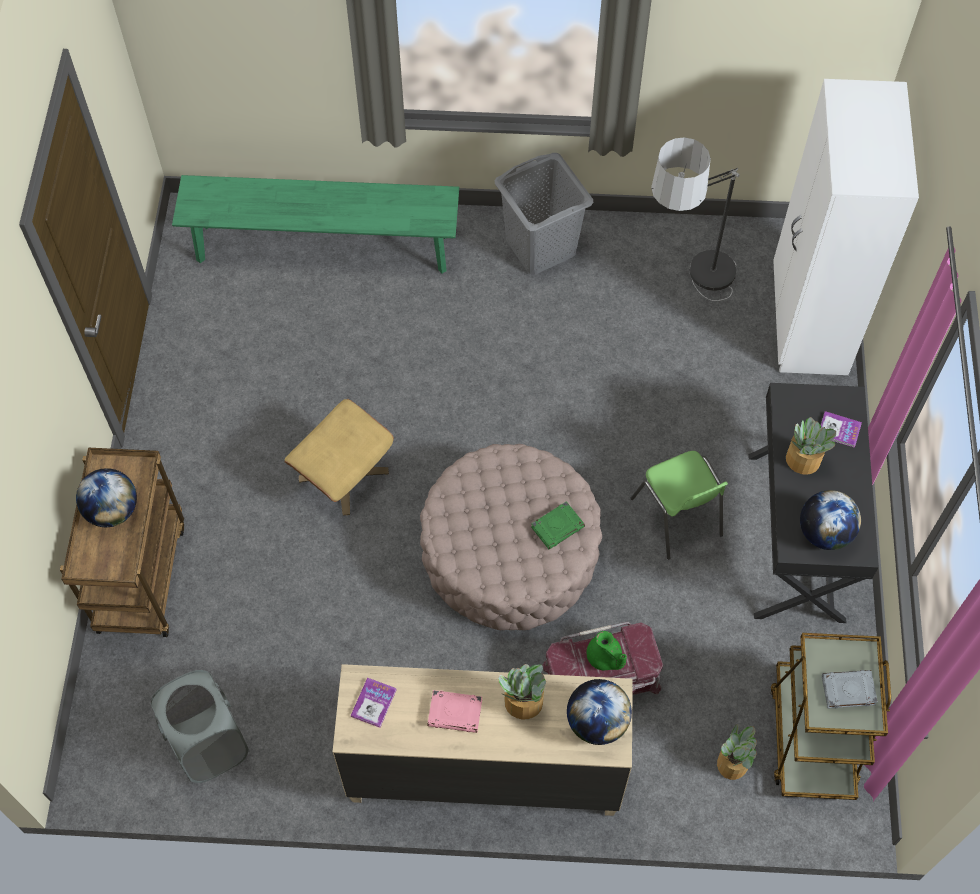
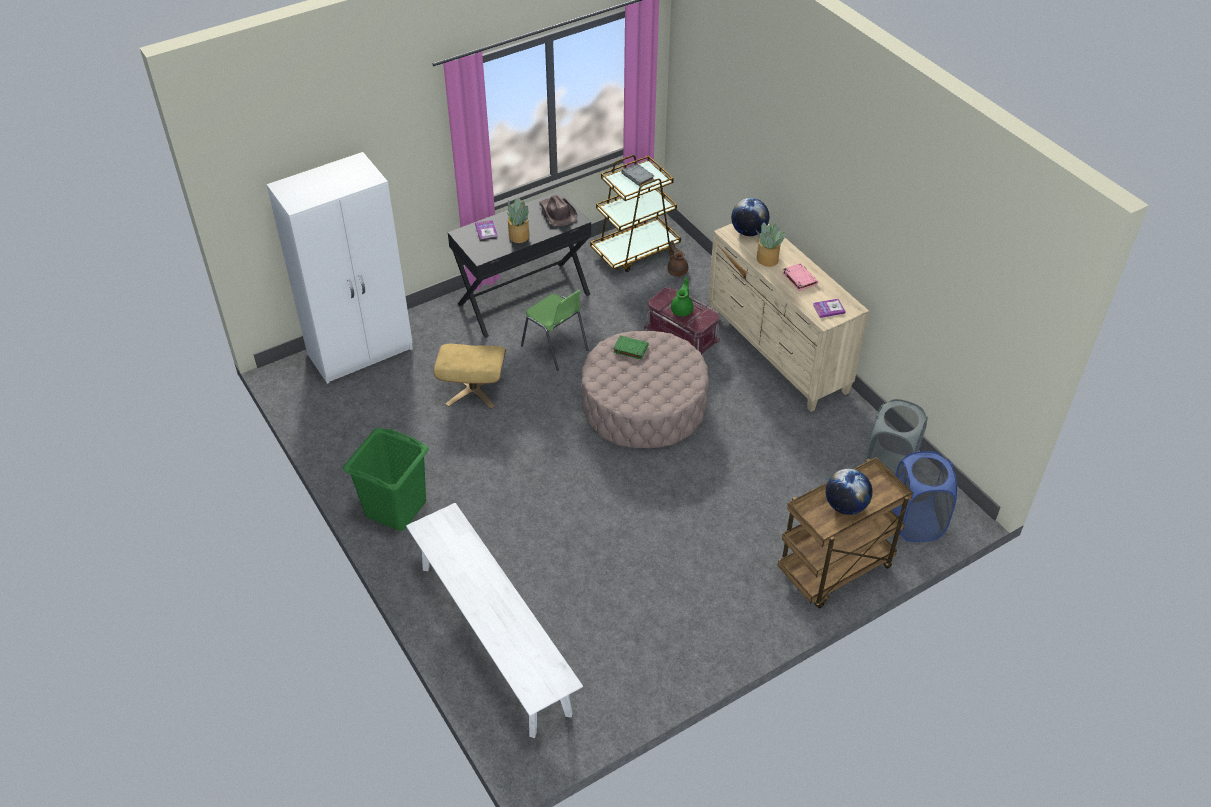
camera: 125 degrees left, 15 degrees down
green bench [172,175,459,274] -> white bench [406,503,583,738]
beige ottoman [284,399,394,515] -> beige ottoman moved to [434,344,506,409]
grey laundry basket [495,153,593,274] -> green laundry basket [343,428,429,531]
green chair [630,451,728,560] -> green chair turned 105 degrees clockwise [521,290,589,371]
floor lamp [651,137,740,301] -> none
potted plant [717,724,757,780] -> brown teapot [667,240,688,276]
globe [800,490,861,550] -> brown hat [539,195,577,226]
none -> blue laundry basket [892,451,957,542]

